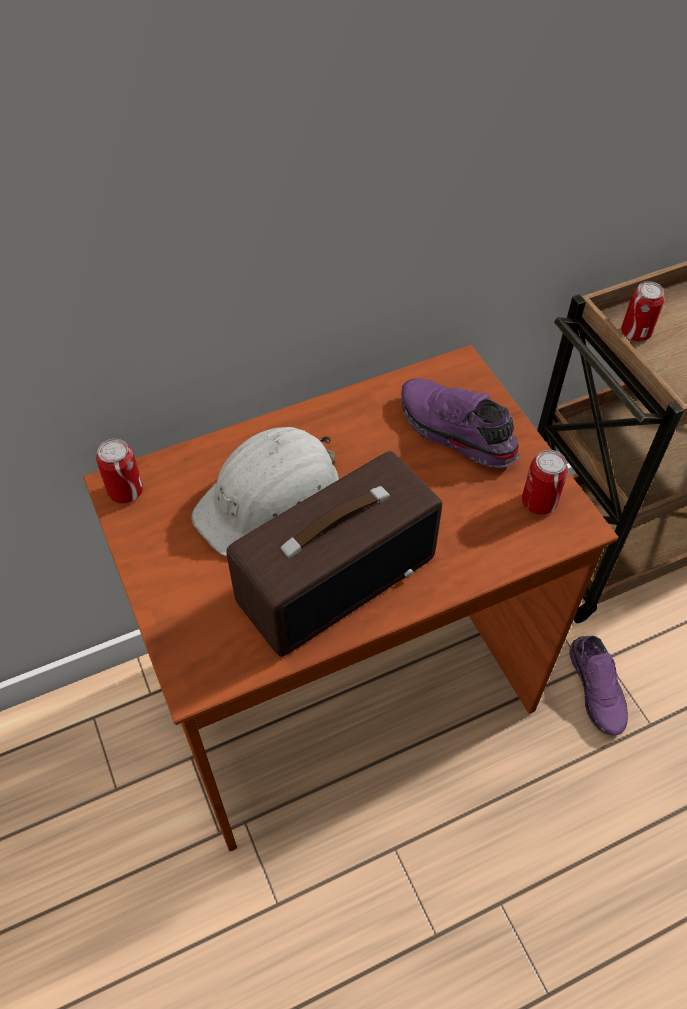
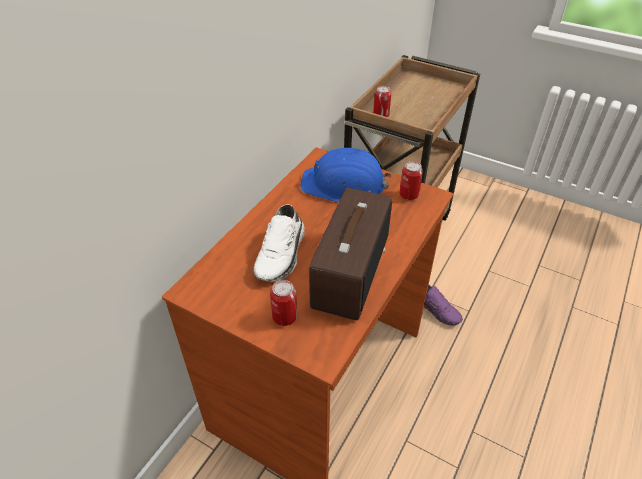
camera: 35 degrees left, 10 degrees down
can [96,439,143,503] -> can moved to [270,280,297,326]
white hard hat [191,427,339,557] -> white shoe [254,204,305,282]
purple shoe [401,378,519,468] -> blue hard hat [301,148,392,202]

